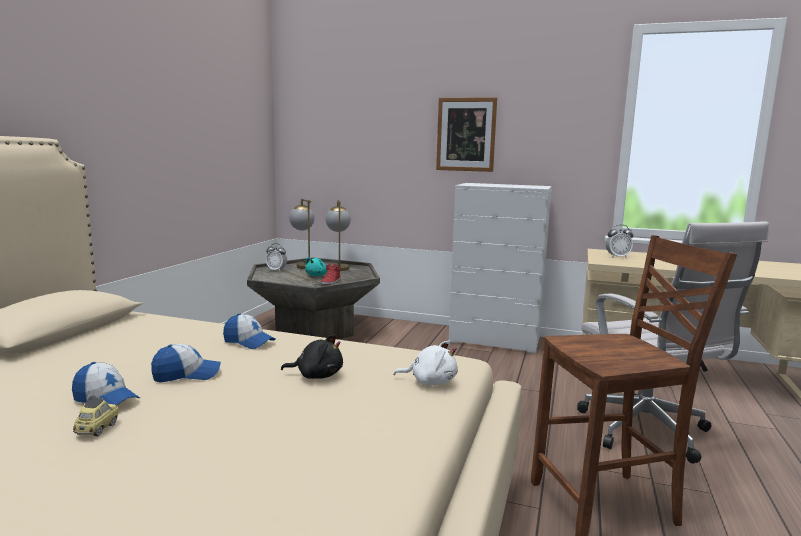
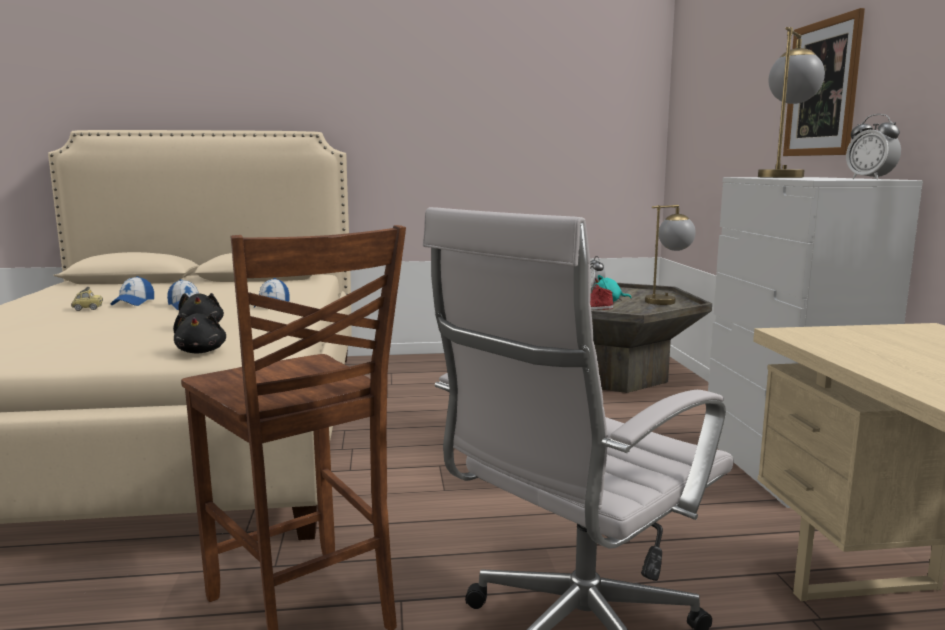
camera: 65 degrees right, 0 degrees up
table lamp [289,199,314,269] -> table lamp moved to [758,27,825,178]
white plush toy [393,340,458,385] -> black plush toy [173,313,226,353]
alarm clock [606,225,633,258] -> alarm clock moved to [846,114,901,180]

